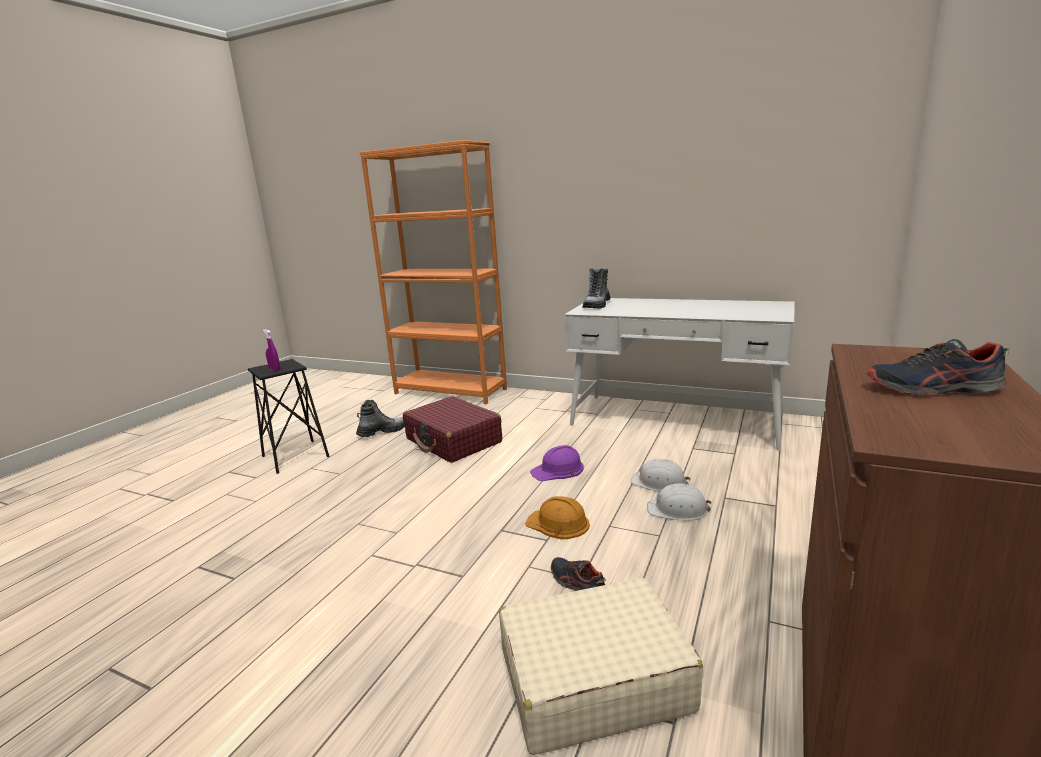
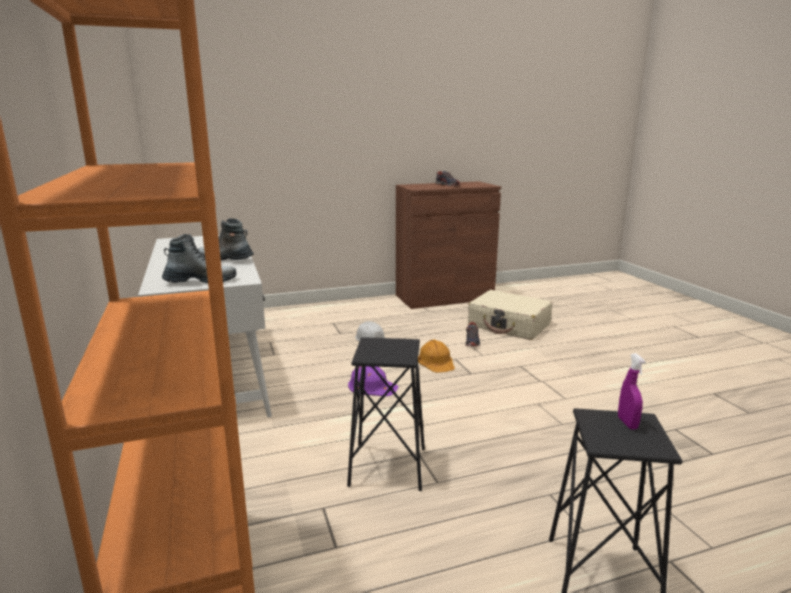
camera: 135 degrees left, 0 degrees up
boot [356,400,405,437] -> boot moved to [198,218,254,261]
red suitcase [403,396,502,463] -> black stool [347,337,425,491]
white hard hat [631,459,691,491] -> none

